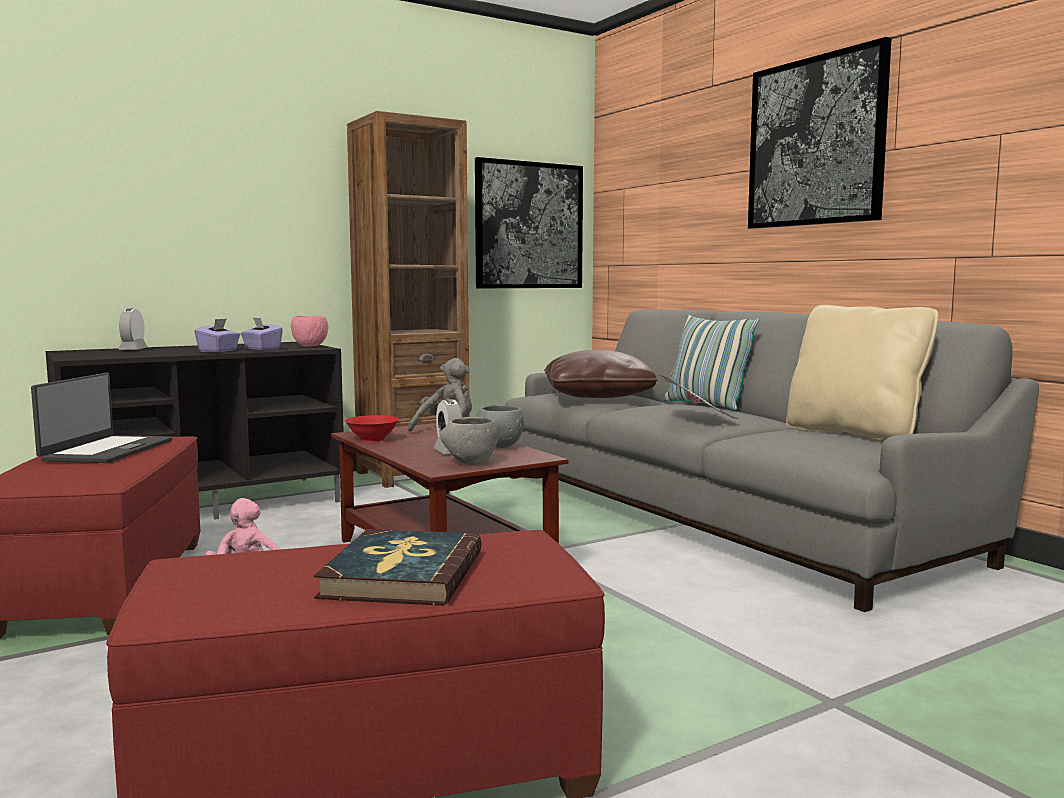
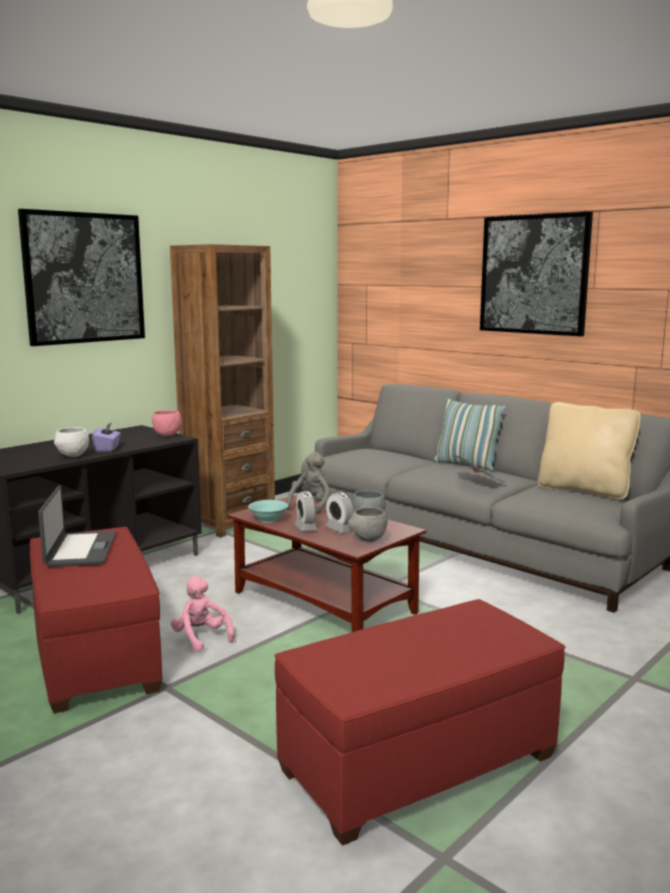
camera: 15 degrees left, 5 degrees up
alarm clock [118,309,148,350] -> alarm clock moved to [294,491,318,532]
purple tissue box [241,317,283,350] -> none
book [314,529,482,606] -> none
red bowl [345,415,399,442] -> turquoise bowl [248,500,288,523]
picture [475,157,583,288] -> picture moved to [18,209,145,346]
brown pillow [544,350,658,398] -> none
none -> white bowl [54,427,89,457]

